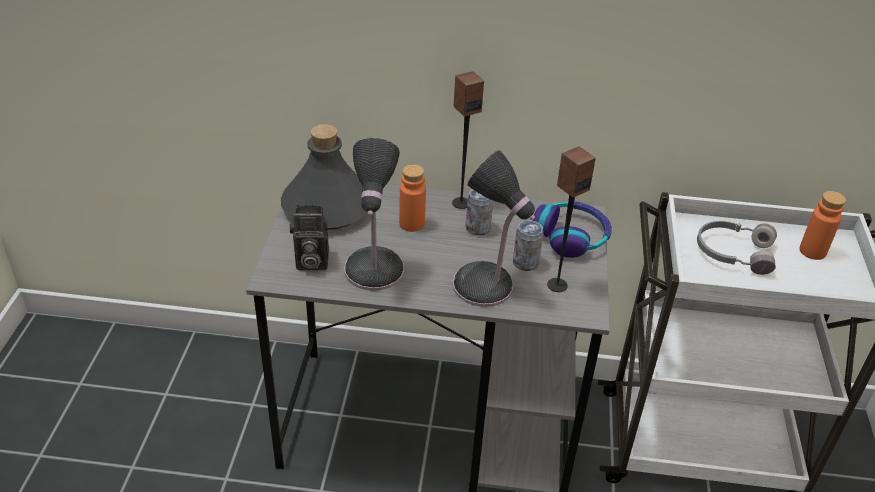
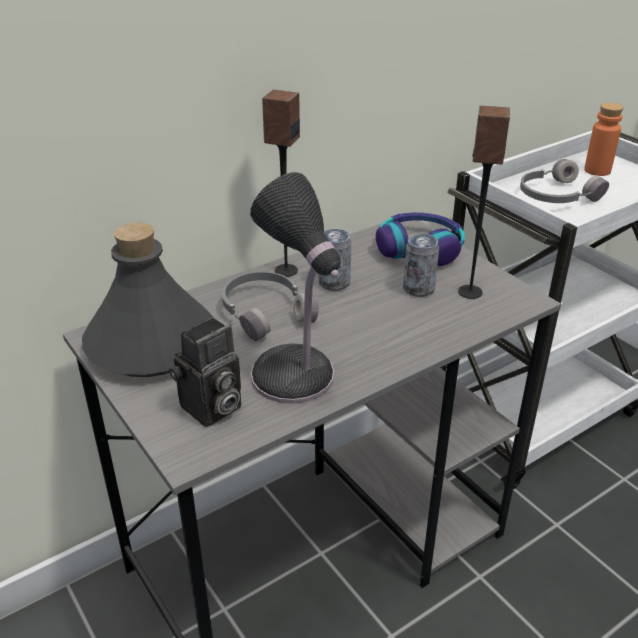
camera: 40 degrees left, 5 degrees down
orange bottle [399,164,426,232] -> grey headphones [222,272,319,341]
table lamp [452,150,535,307] -> none

